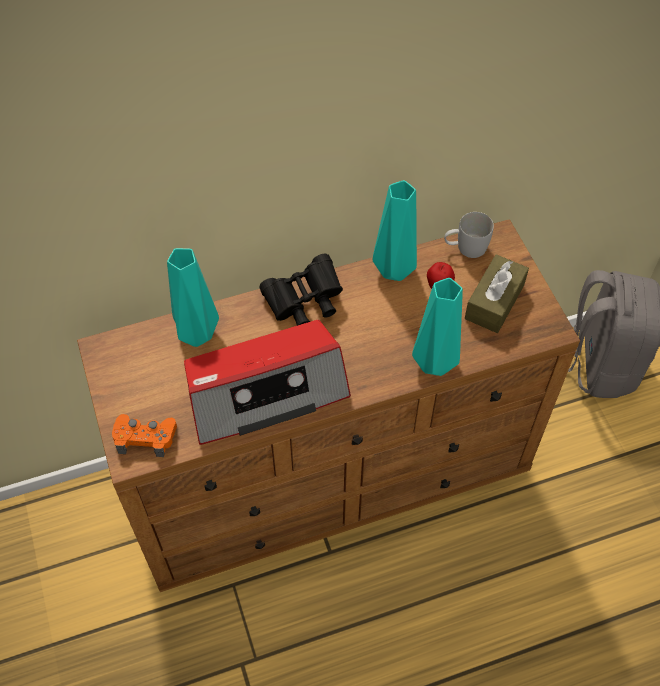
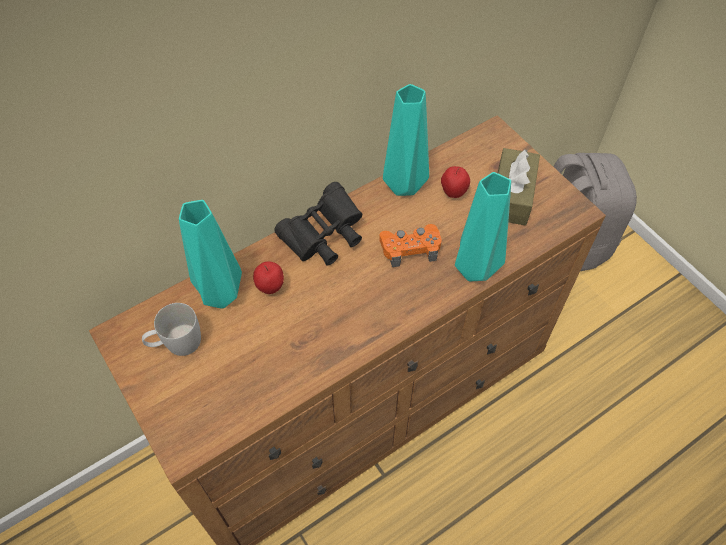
camera: 15 degrees left, 0 degrees up
orange game controller [112,414,177,457] -> orange game controller moved to [379,224,442,267]
radio [184,320,351,445] -> none
white mug [444,212,494,258] -> white mug moved to [142,303,201,356]
none -> apple [253,261,284,294]

